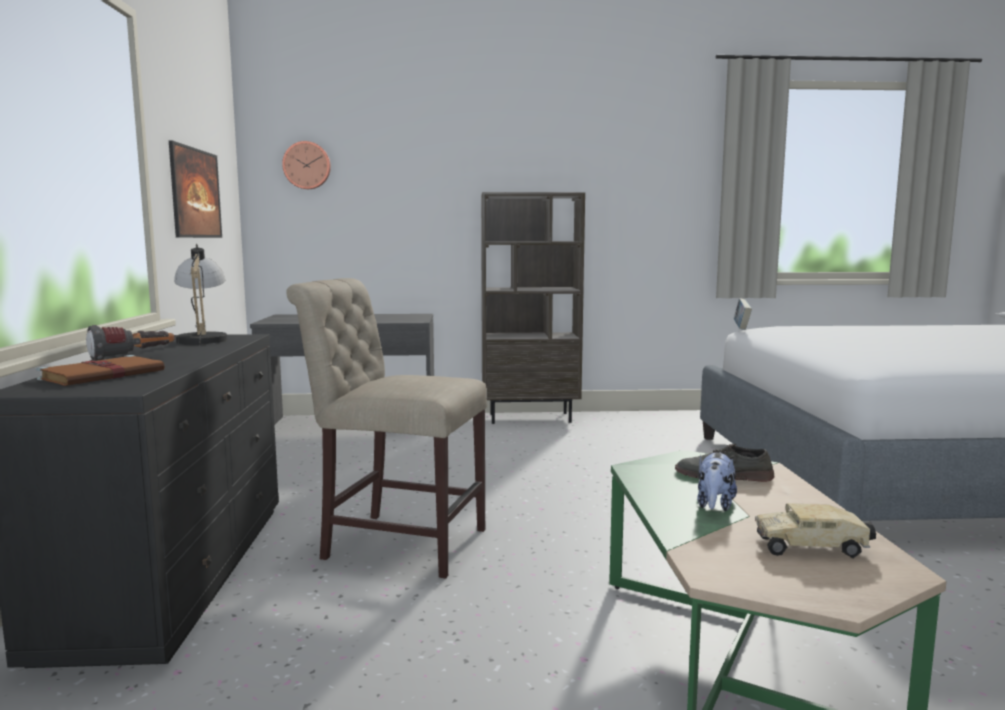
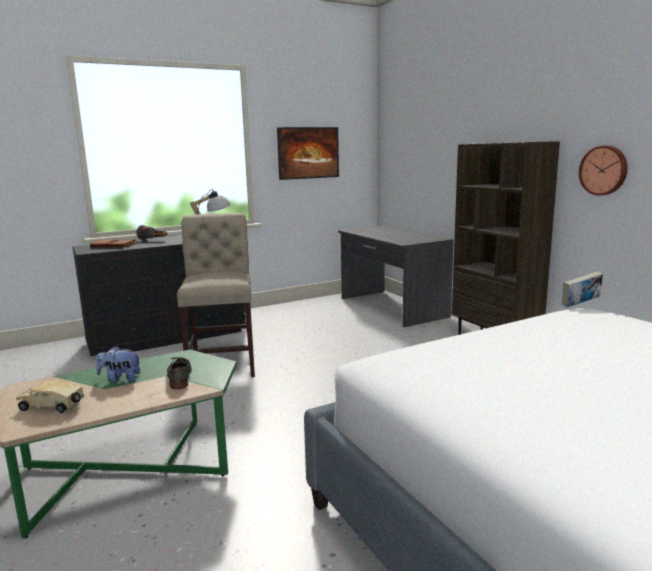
camera: 65 degrees right, 5 degrees up
wall clock [282,141,331,189] -> wall clock moved to [579,146,628,196]
toy truck [755,503,876,558] -> toy truck turned 60 degrees counterclockwise [16,380,85,414]

